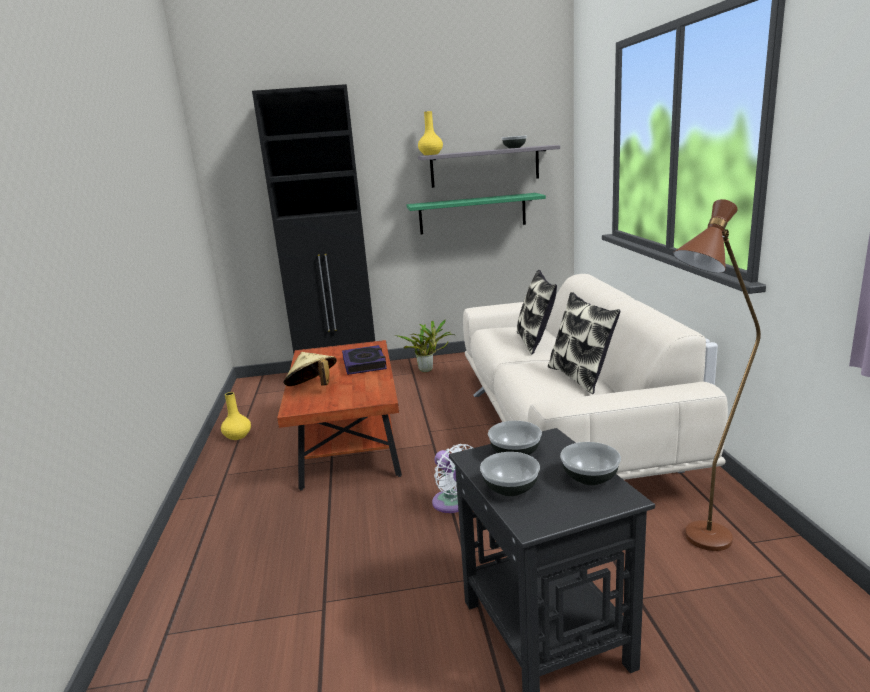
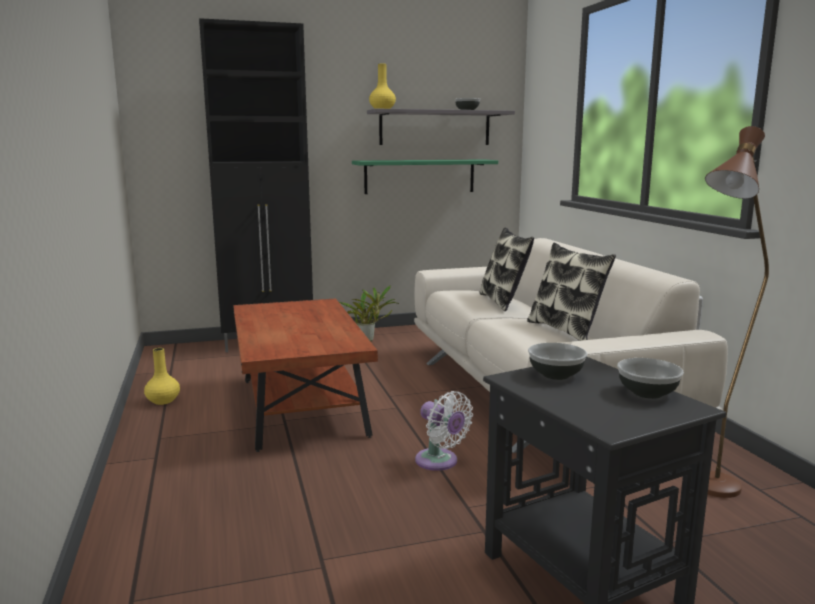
camera: 10 degrees left, 5 degrees down
beige hat [283,352,337,386] -> none
book [342,345,387,375] -> none
bowl [480,452,540,496] -> none

